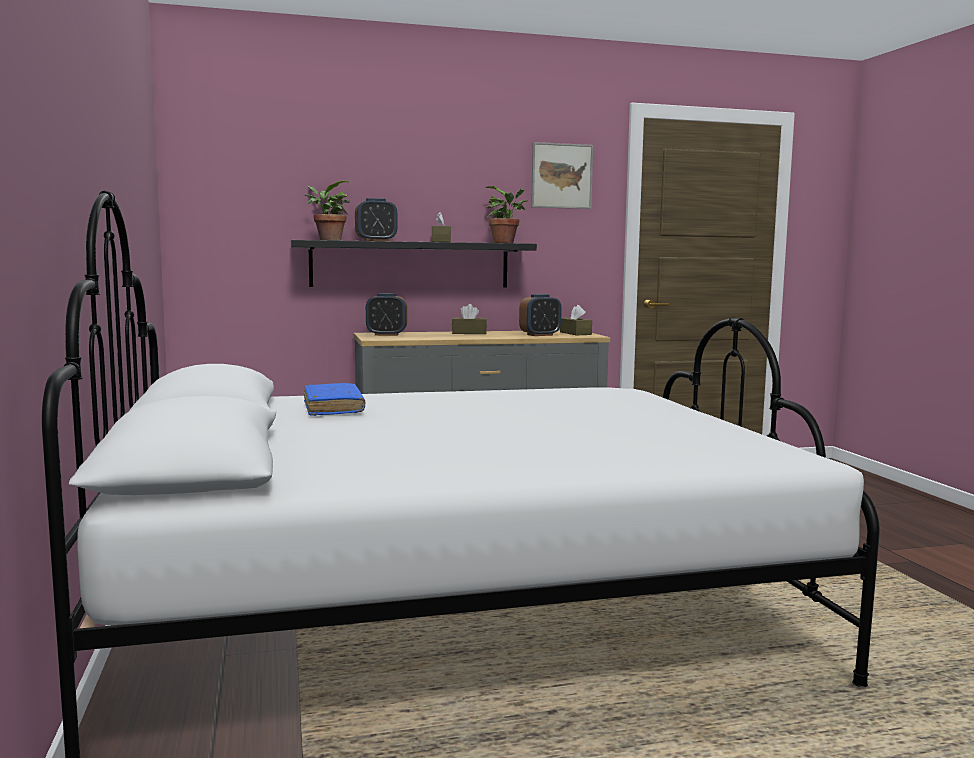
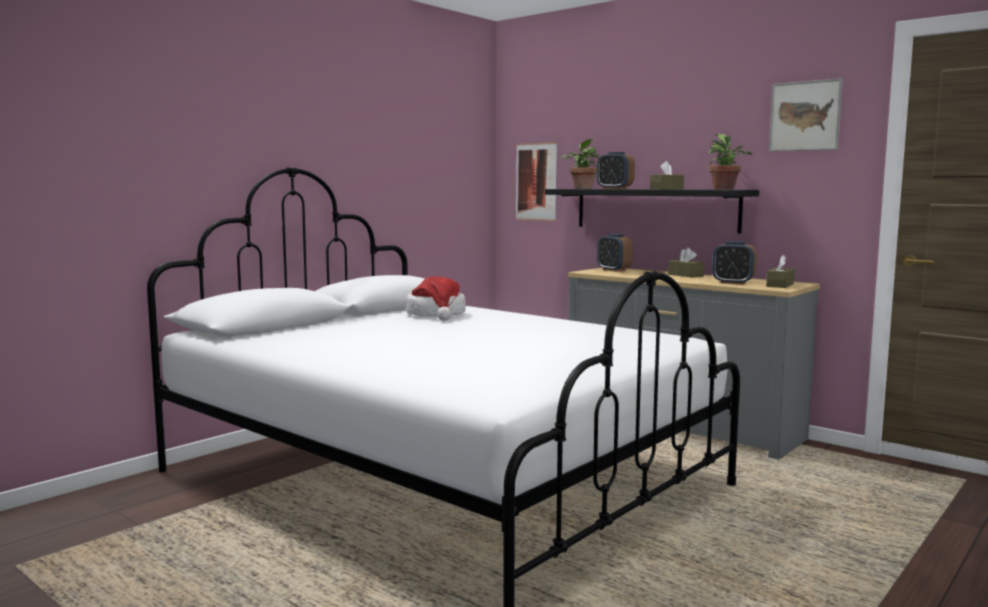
camera: 55 degrees right, 0 degrees up
blue book [304,383,365,416] -> hat [406,276,466,321]
none -> picture [516,142,557,221]

